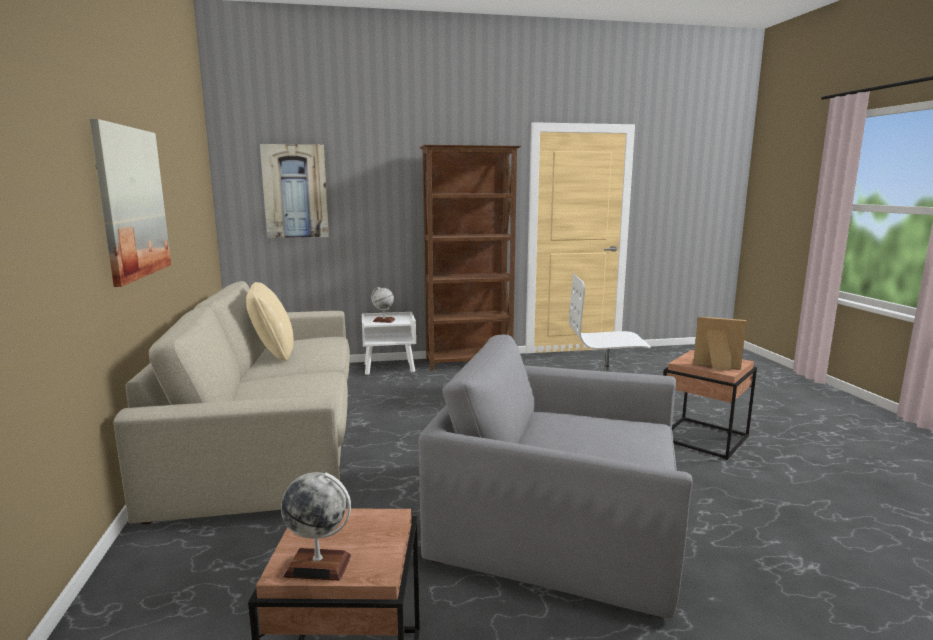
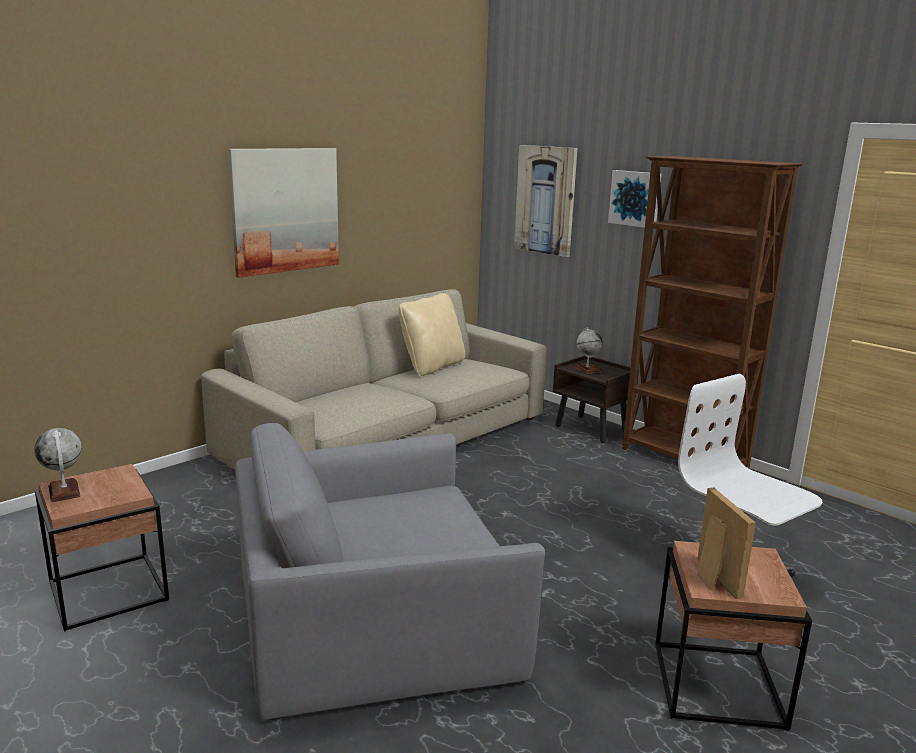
camera: 55 degrees right, 5 degrees up
white nightstand [362,312,416,375] -> brown nightstand [553,356,639,443]
grey armchair [418,335,693,619] -> grey armchair turned 90 degrees counterclockwise [235,423,545,720]
none -> picture [608,170,661,228]

